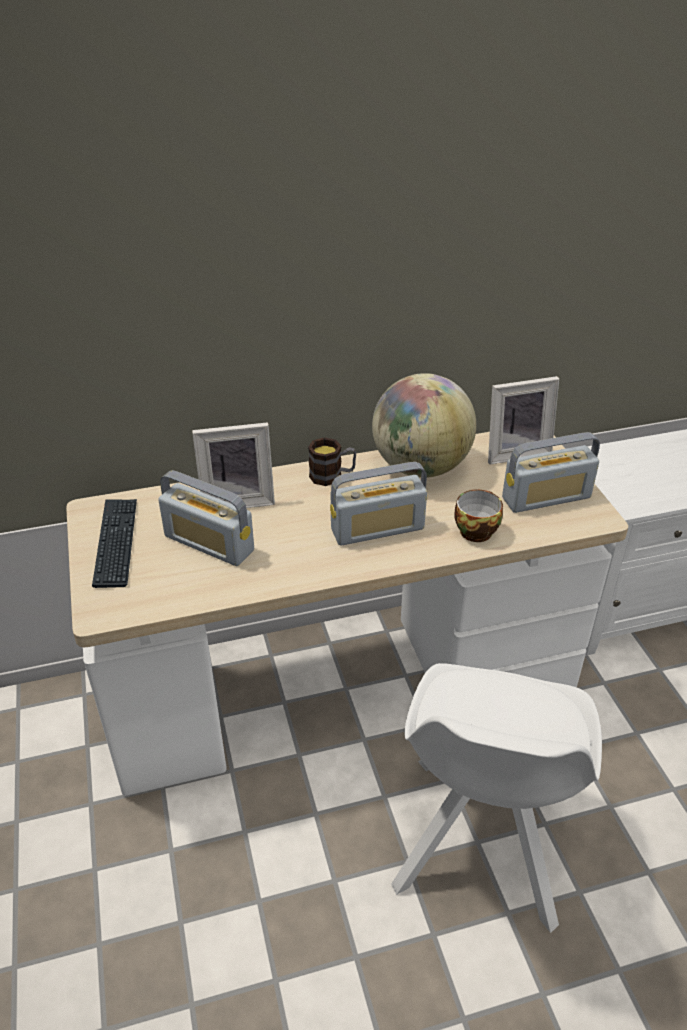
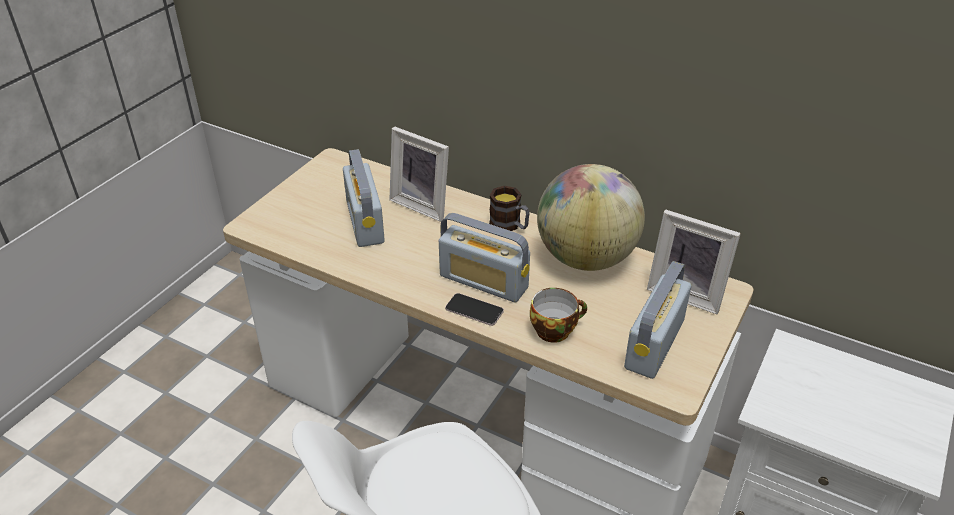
camera: 45 degrees right, 0 degrees up
keyboard [92,499,137,588] -> none
radio [502,432,600,513] -> radio turned 90 degrees clockwise [624,261,691,379]
none -> phone [445,293,504,326]

